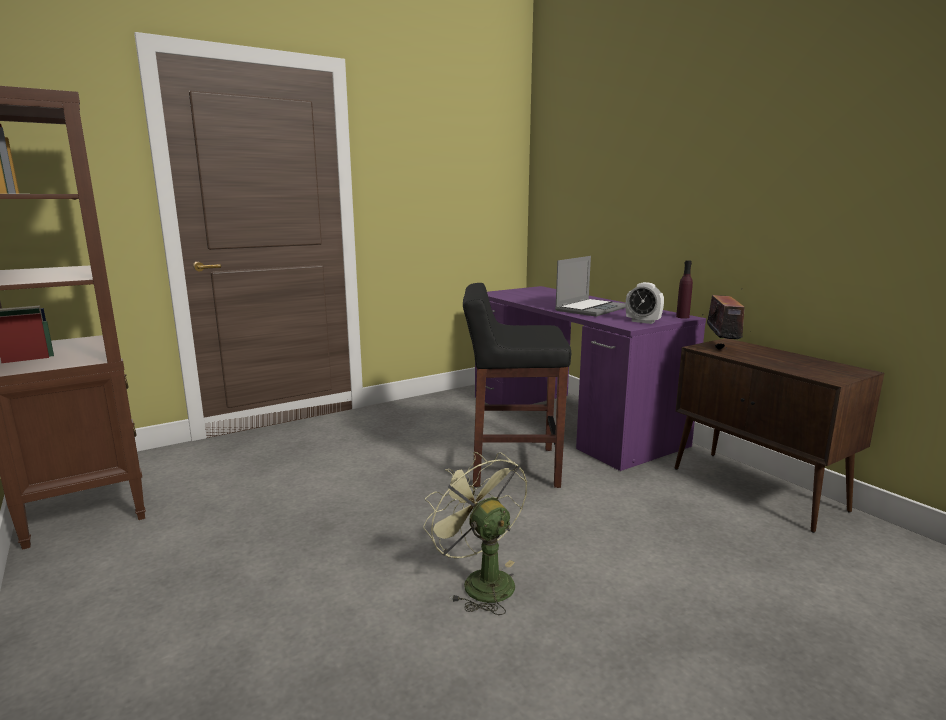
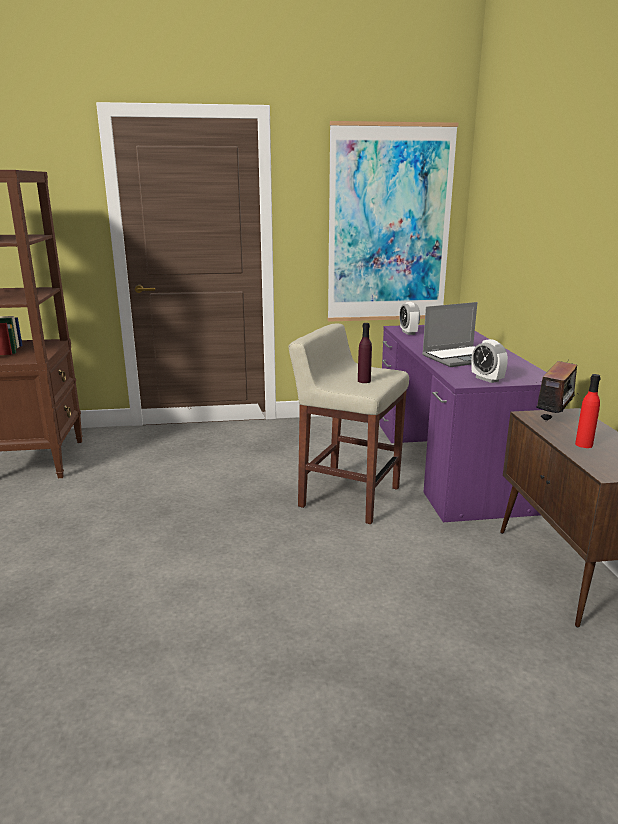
camera: 25 degrees right, 5 degrees up
green fan [423,452,527,615] -> none
black stool [463,283,571,488] -> beige stool [289,323,409,524]
purple bottle [676,260,693,319] -> purple bottle moved to [358,323,372,383]
none -> picture [328,121,458,322]
none -> alarm clock [399,302,420,335]
none -> red bottle [575,374,601,448]

